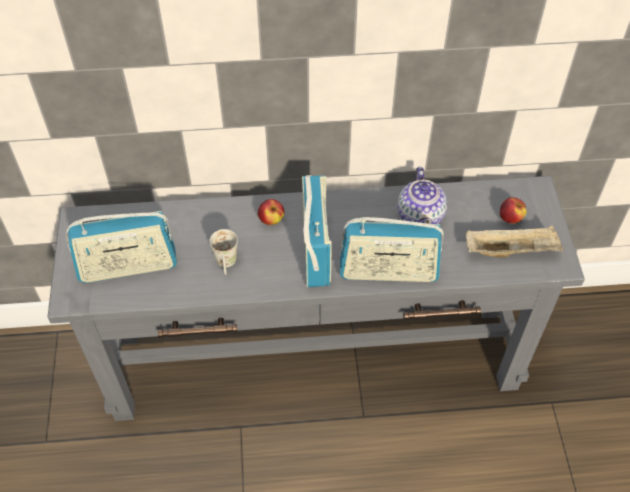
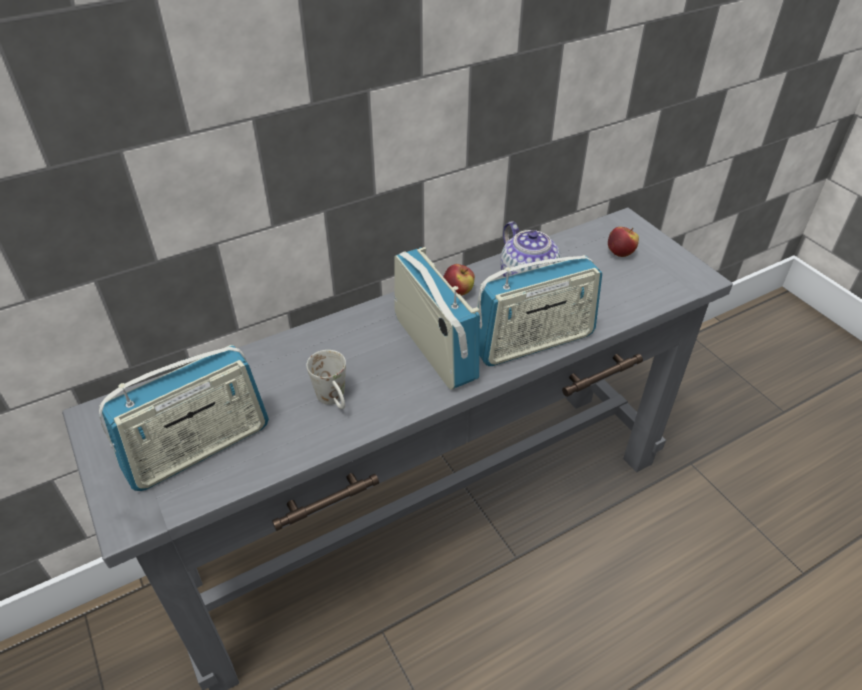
camera: 25 degrees left, 10 degrees down
apple [258,199,285,225] -> apple moved to [443,264,475,296]
beige tray [466,226,564,257] -> none

